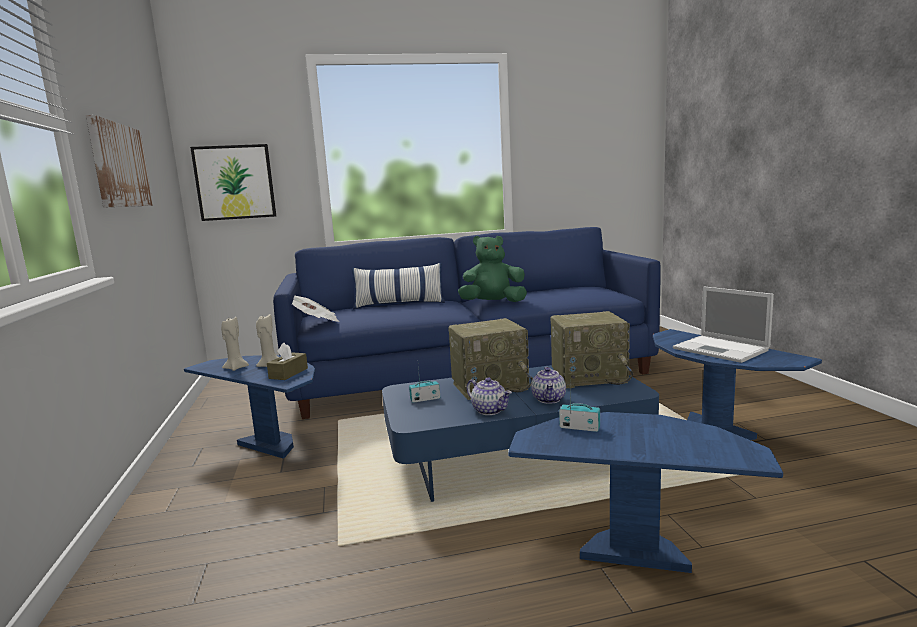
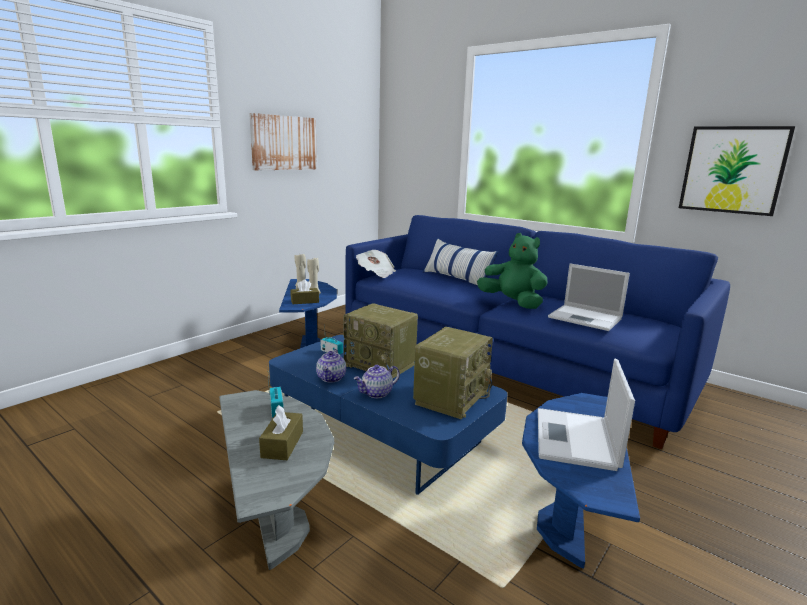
camera: 50 degrees right, 5 degrees up
picture [190,144,276,221] -> picture moved to [679,126,795,216]
blue side table [508,412,783,573] -> grey side table [219,390,334,570]
radio [550,311,633,388] -> radio turned 105 degrees counterclockwise [413,327,493,419]
none -> brown tissue box [259,405,303,460]
none -> laptop [548,264,630,331]

